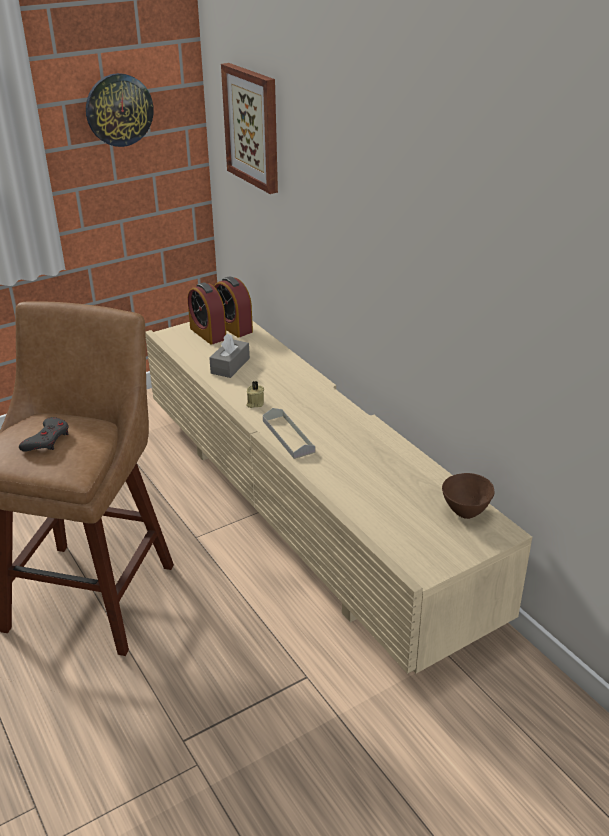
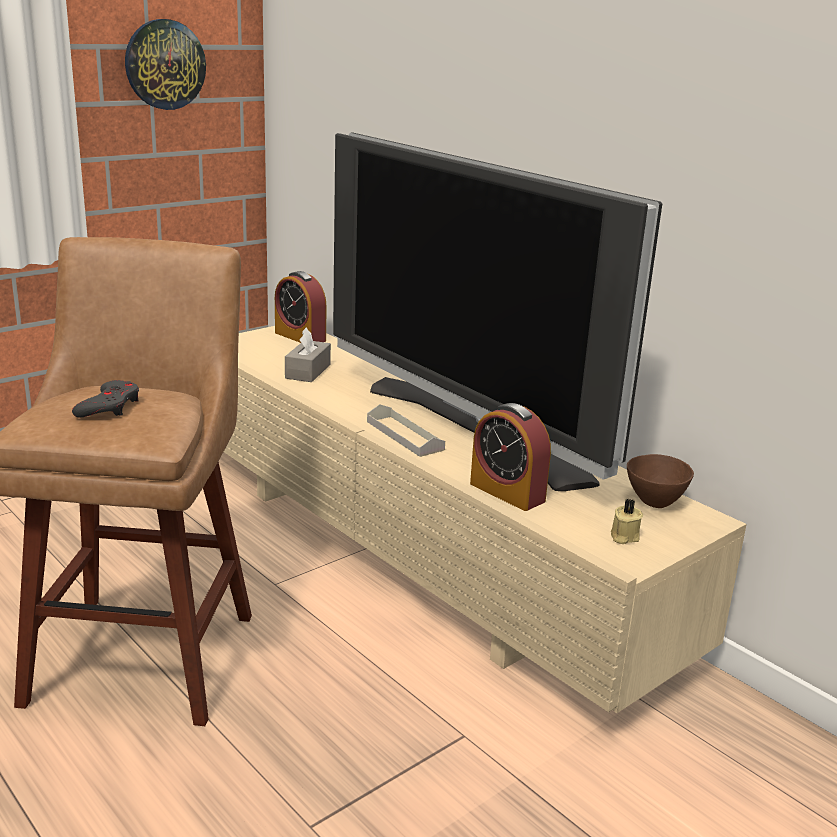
camera: 10 degrees left, 10 degrees down
alarm clock [188,283,226,345] -> alarm clock moved to [470,403,551,511]
picture [221,63,278,194] -> none
beige candle [246,381,264,408] -> beige candle moved to [611,499,643,544]
none -> television [333,133,662,491]

